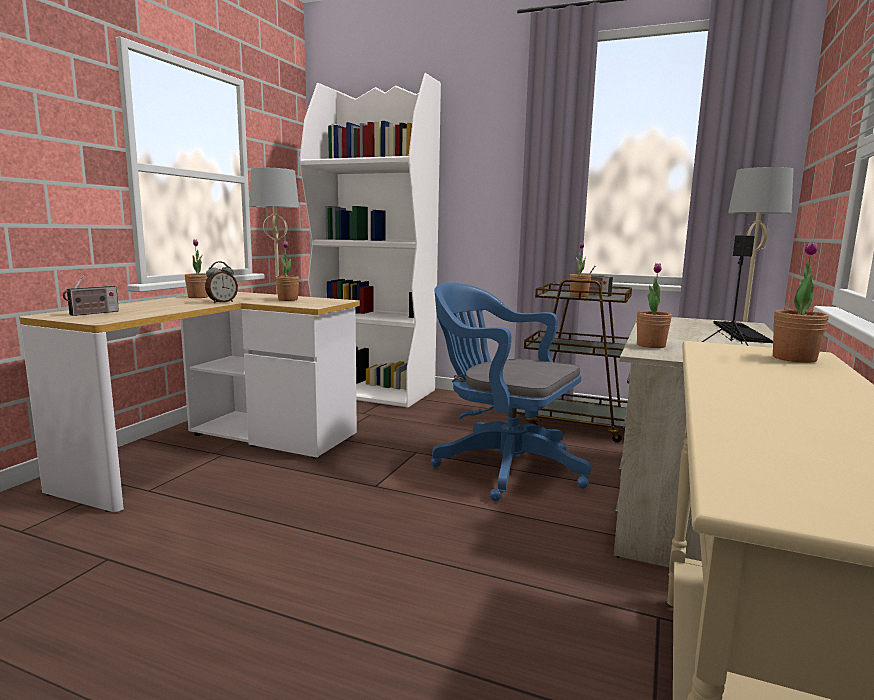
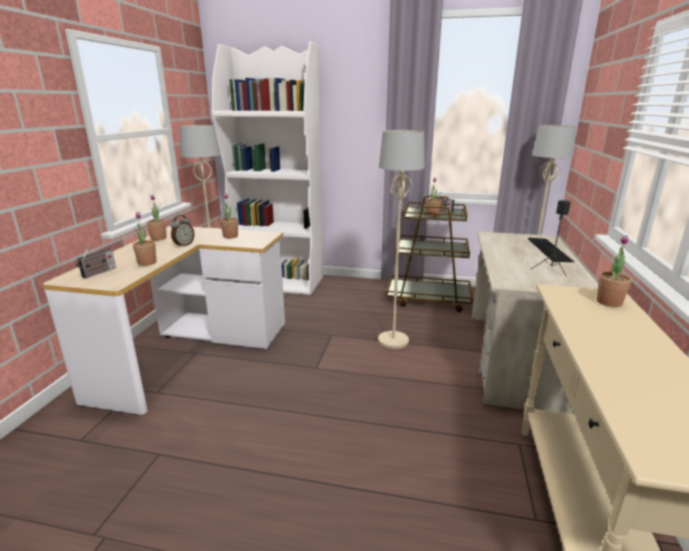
camera: 10 degrees left, 10 degrees up
blue office chair [431,283,591,501] -> beige floor lamp [378,130,425,349]
potted plant [637,263,672,348] -> potted plant moved to [133,212,156,266]

